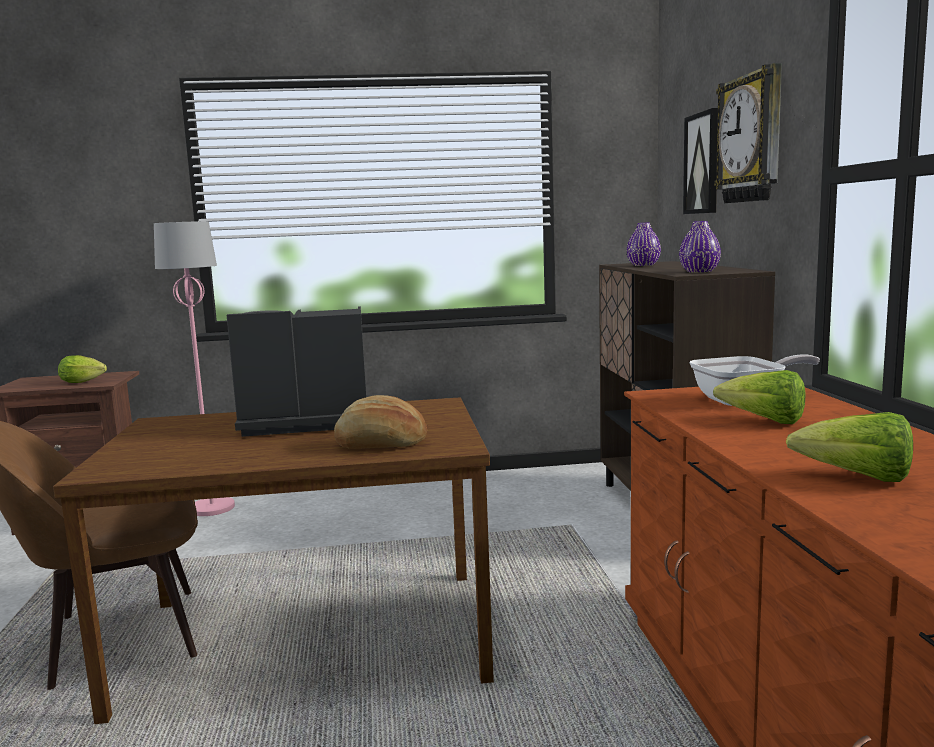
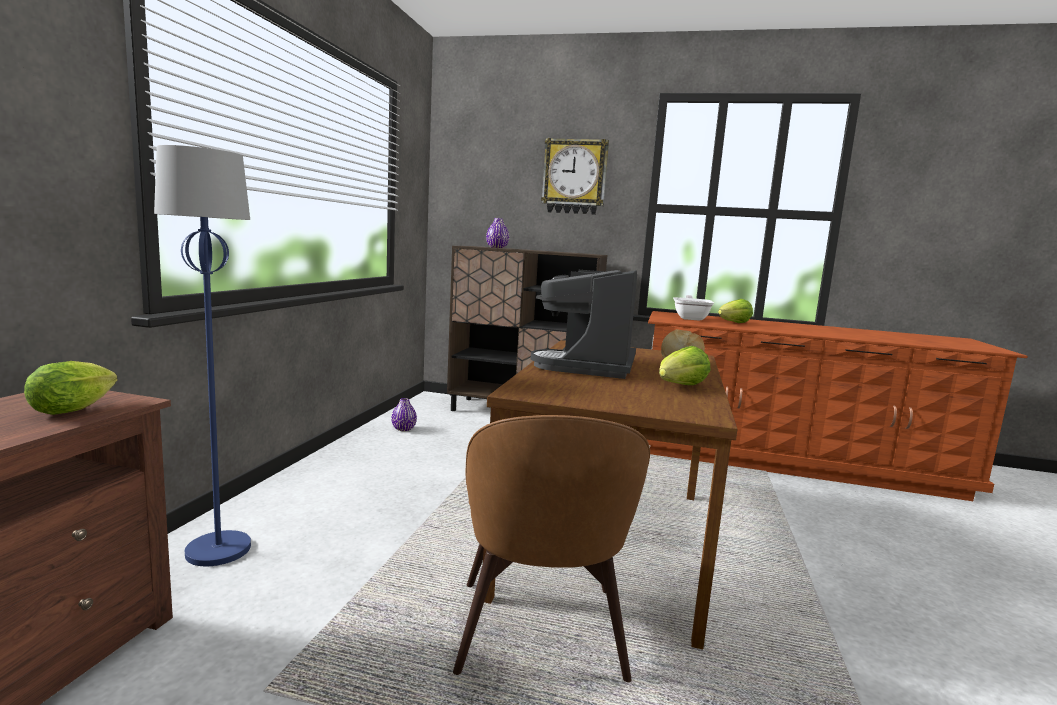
camera: 70 degrees left, 0 degrees up
pink floor lamp [154,221,235,516] -> blue floor lamp [154,145,251,566]
purple vase [679,221,721,273] -> purple vase moved to [391,398,417,431]
picture [683,108,718,214] -> none
lettuce [786,412,913,482] -> lettuce moved to [659,346,711,385]

